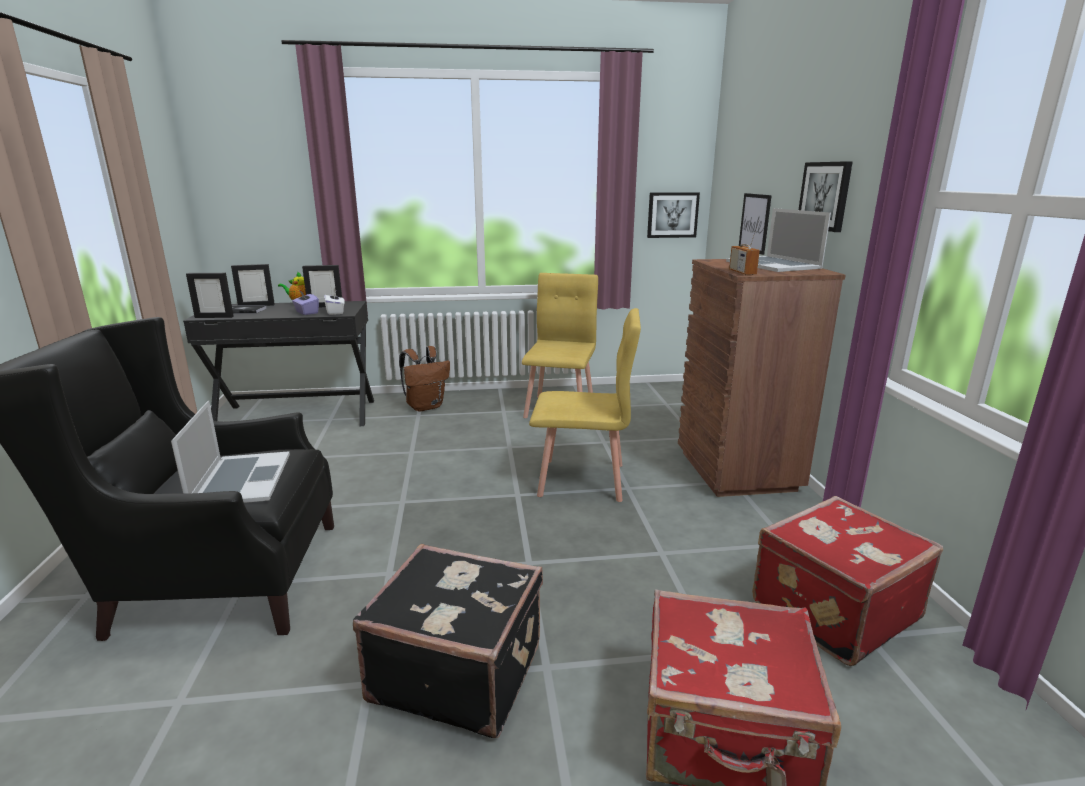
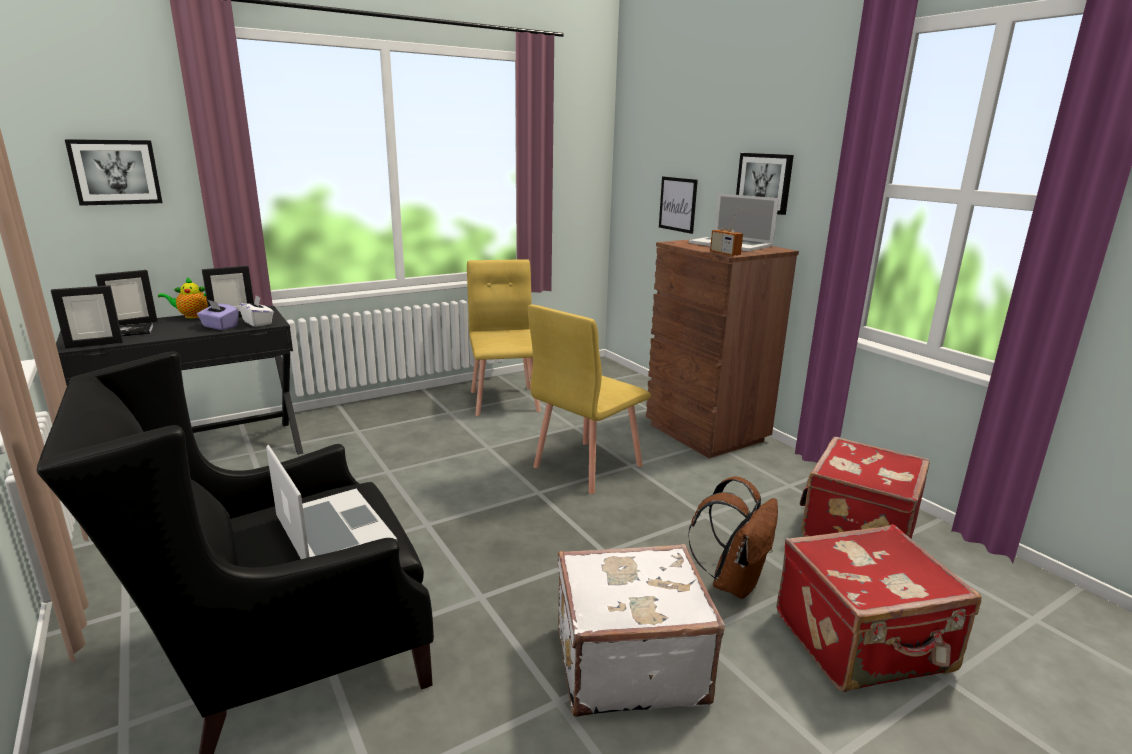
camera: 25 degrees left, 0 degrees up
black suitcase [353,544,543,738] -> white suitcase [557,544,725,717]
brown backpack [399,346,450,412] -> brown backpack moved to [688,476,778,599]
yellow chair [529,308,641,502] -> yellow chair turned 150 degrees clockwise [528,304,651,494]
picture [647,192,700,238] -> picture moved to [65,139,163,206]

